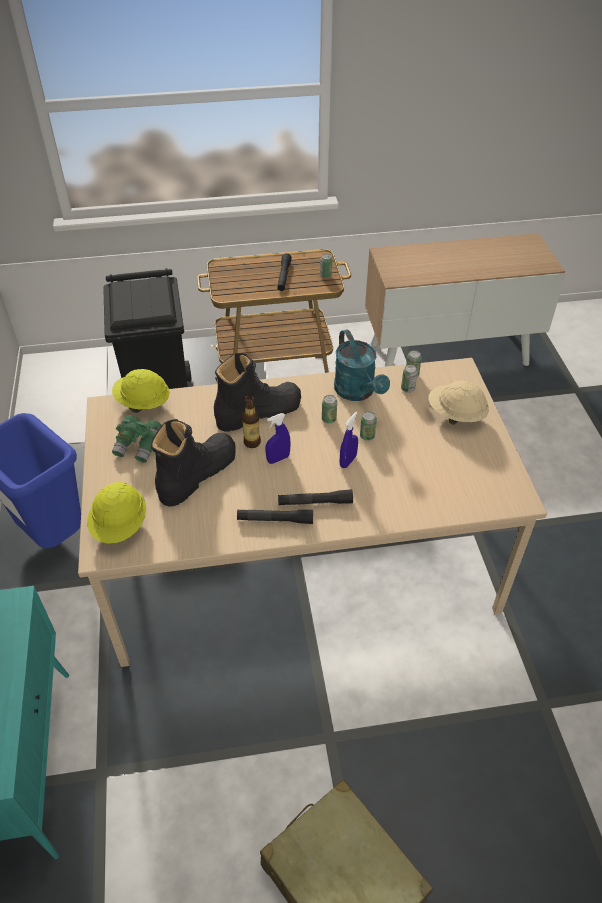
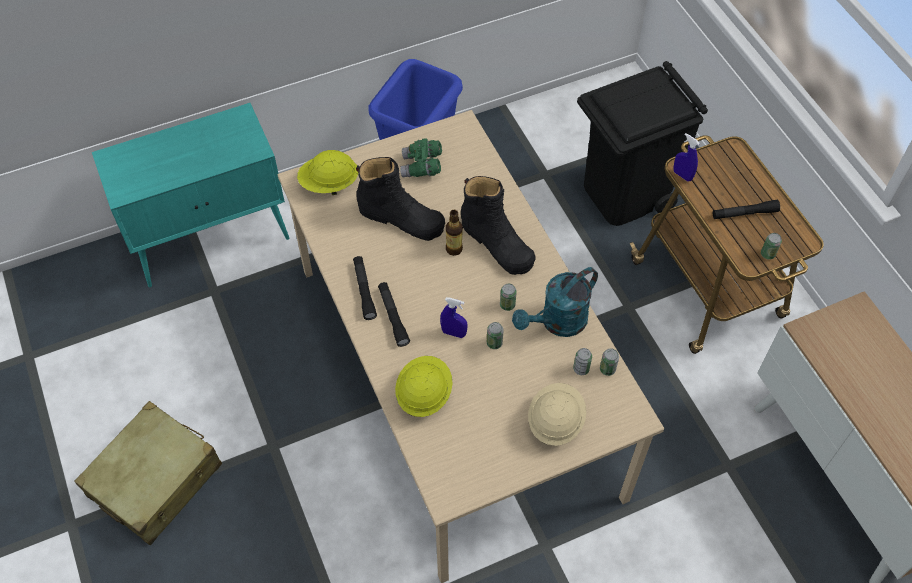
camera: 75 degrees right, 10 degrees up
yellow hard hat [112,369,170,413] -> yellow hard hat moved to [395,356,452,417]
blue spray bottle [266,413,291,464] -> blue spray bottle moved to [673,133,700,181]

